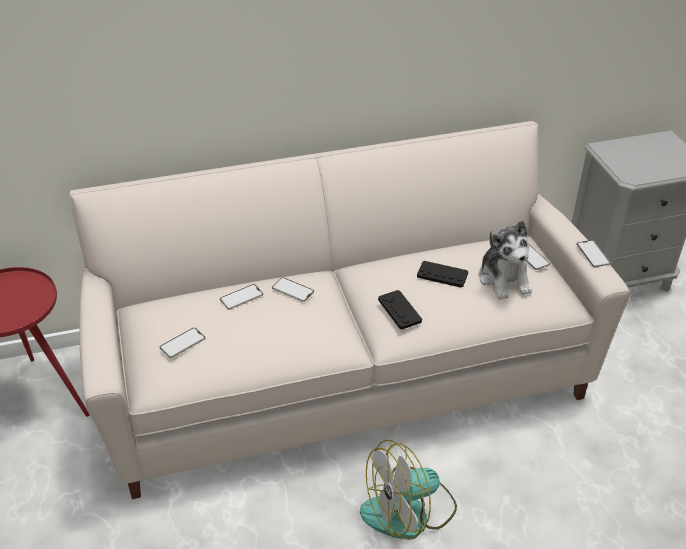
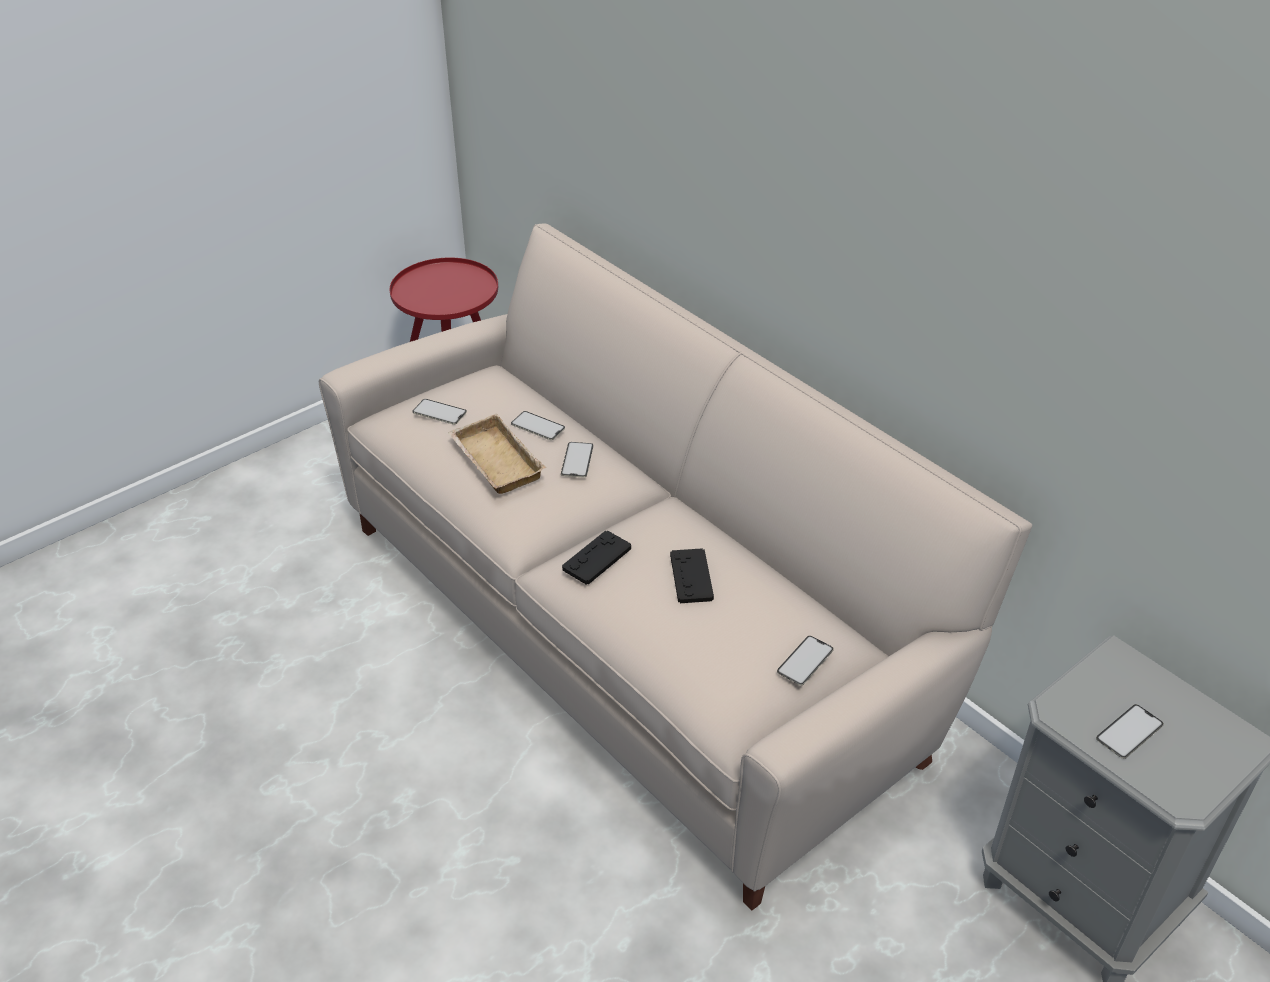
camera: 65 degrees right, 0 degrees up
fan [360,440,457,540] -> none
plush toy [479,221,532,300] -> none
phone [576,240,611,267] -> phone moved to [1096,704,1164,759]
none -> beige tray [448,414,546,494]

